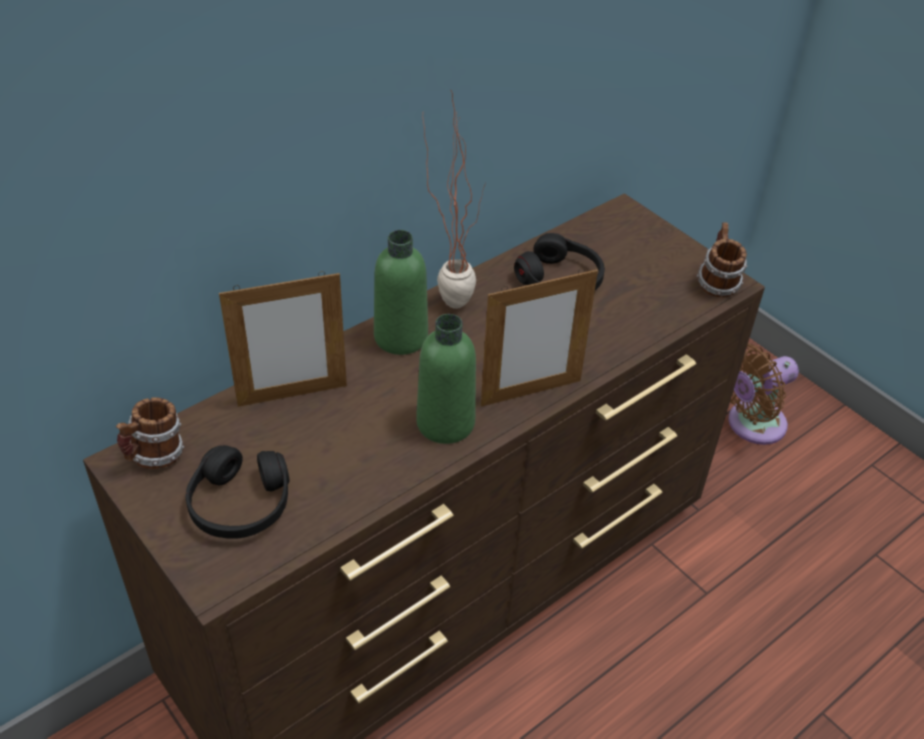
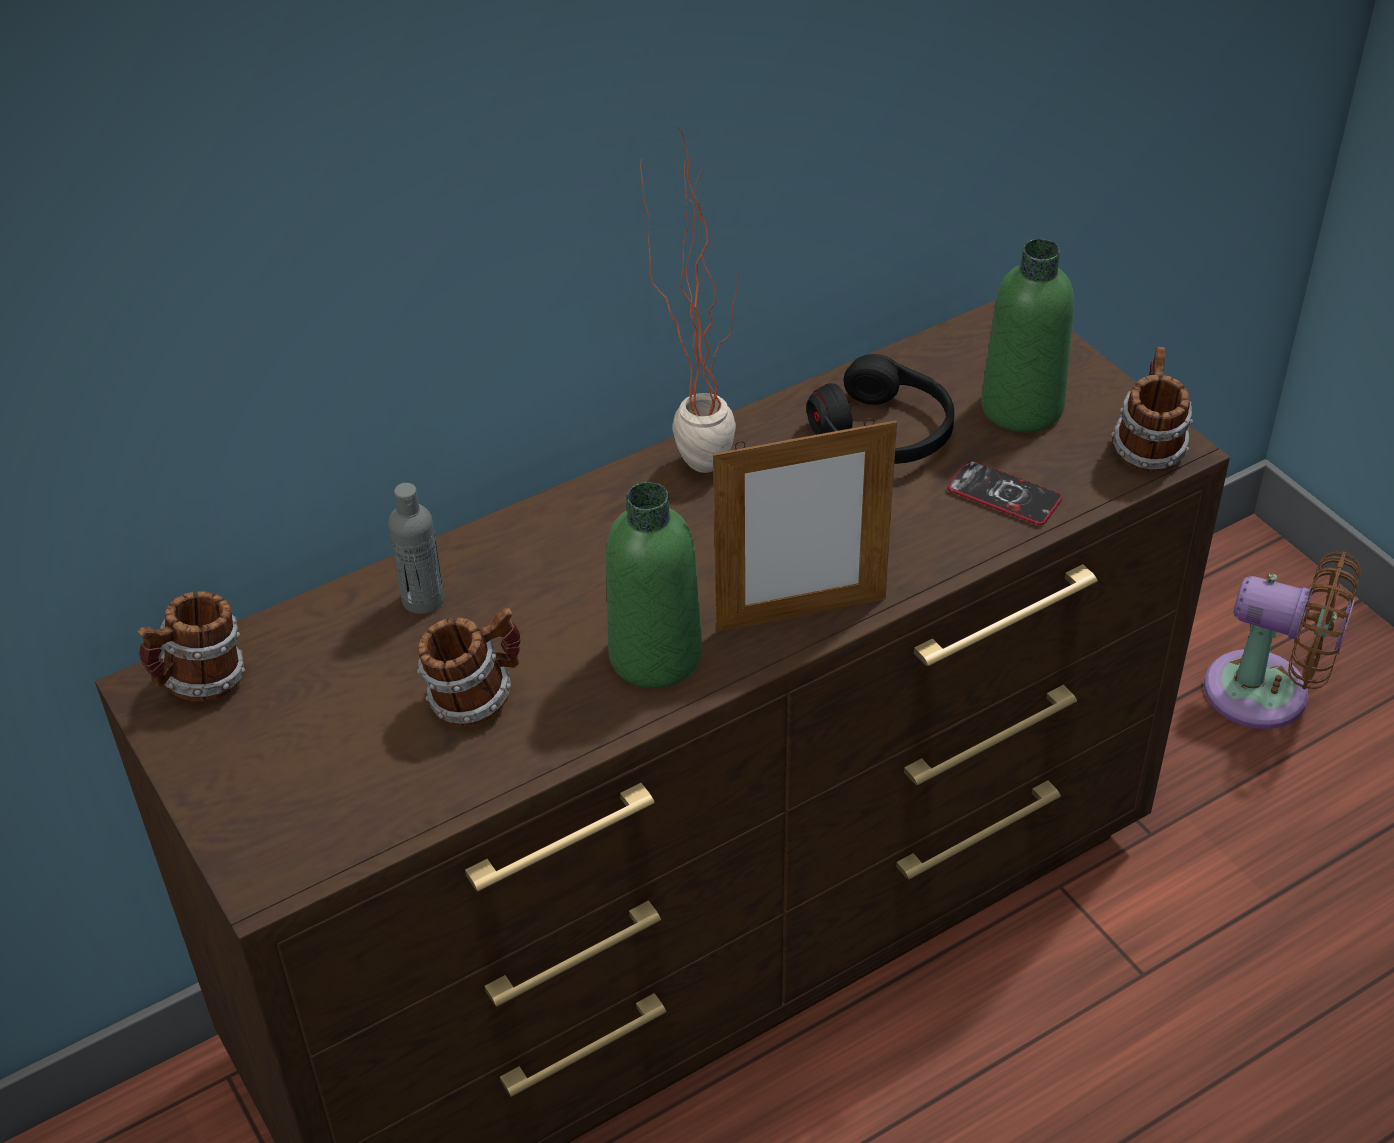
camera: 10 degrees right, 0 degrees up
black headphones [185,445,290,539] -> none
picture frame [219,271,347,407] -> grey bottle [388,483,444,614]
green bottle [374,230,428,355] -> green bottle moved to [981,239,1074,432]
brown fan [728,343,799,445] -> brown fan turned 135 degrees counterclockwise [1204,551,1361,729]
none -> mug [417,608,521,726]
none -> phone [947,460,1063,525]

